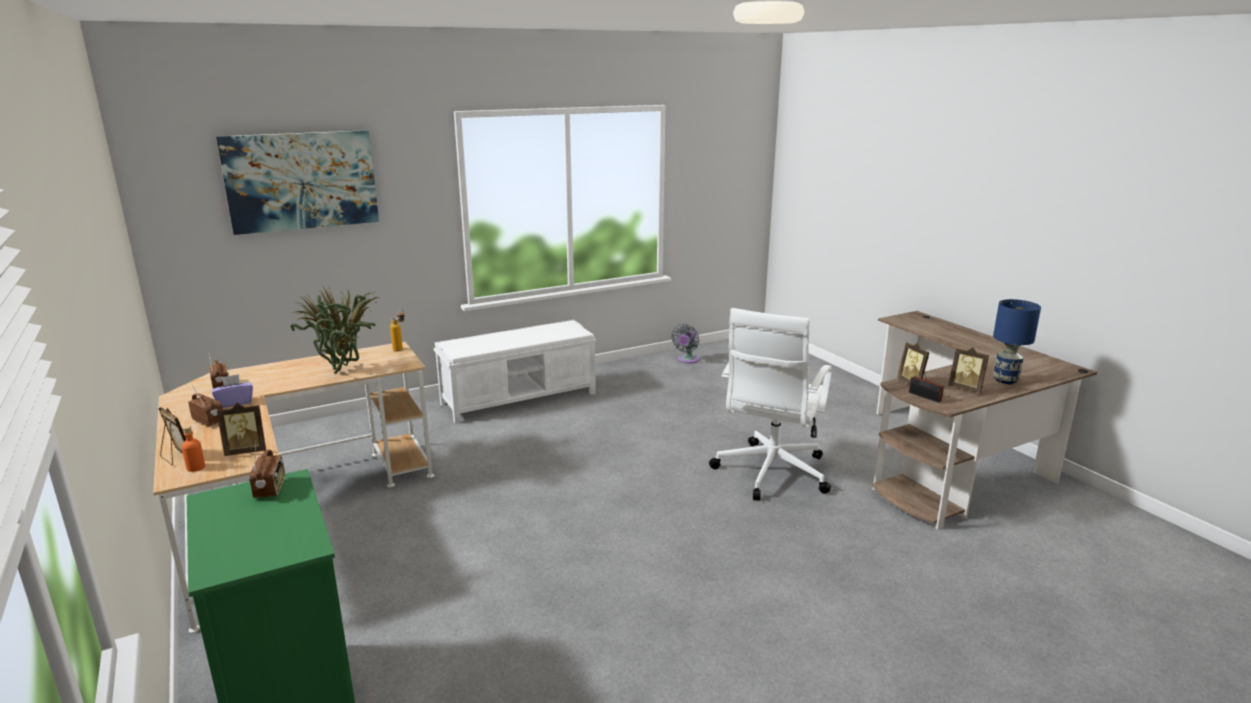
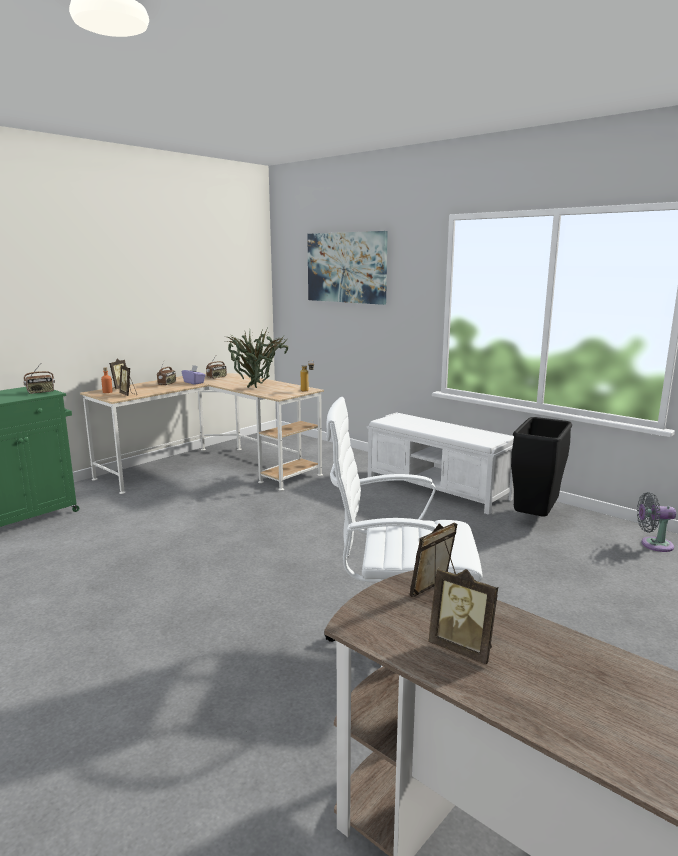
camera: 70 degrees right, 5 degrees down
radio [909,375,949,403] -> none
picture frame [948,347,989,393] -> picture frame turned 75 degrees counterclockwise [428,568,498,665]
blue table lamp [993,299,1041,384] -> none
none -> black trash can [511,417,572,517]

